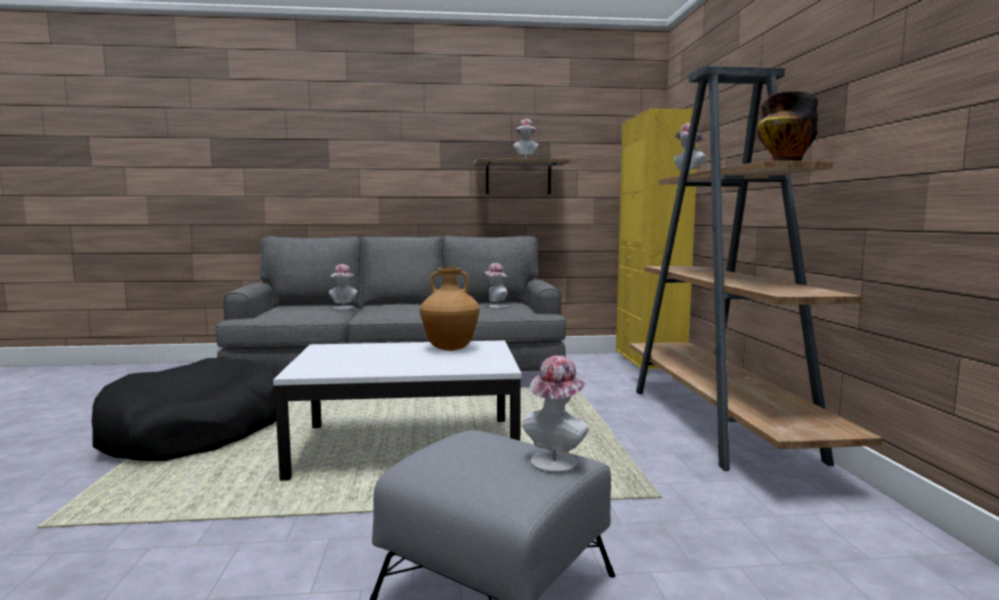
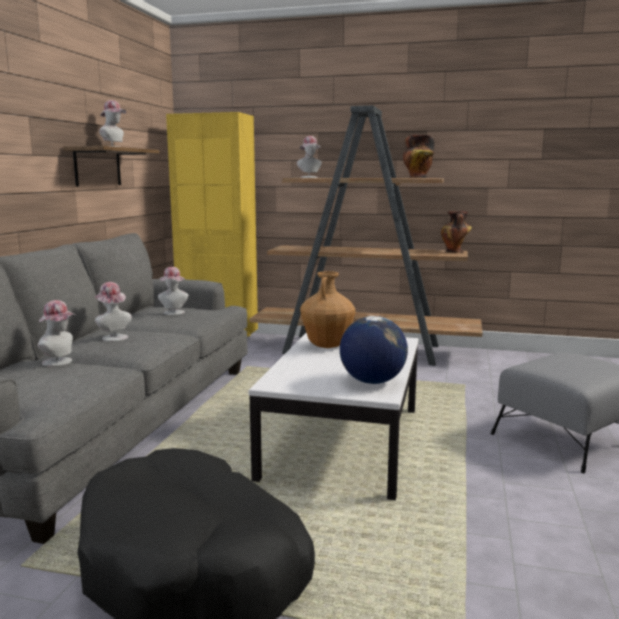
camera: 70 degrees left, 5 degrees up
hat [522,355,589,472] -> hat moved to [95,282,132,341]
none -> globe [340,316,408,384]
none -> vase [441,211,472,253]

